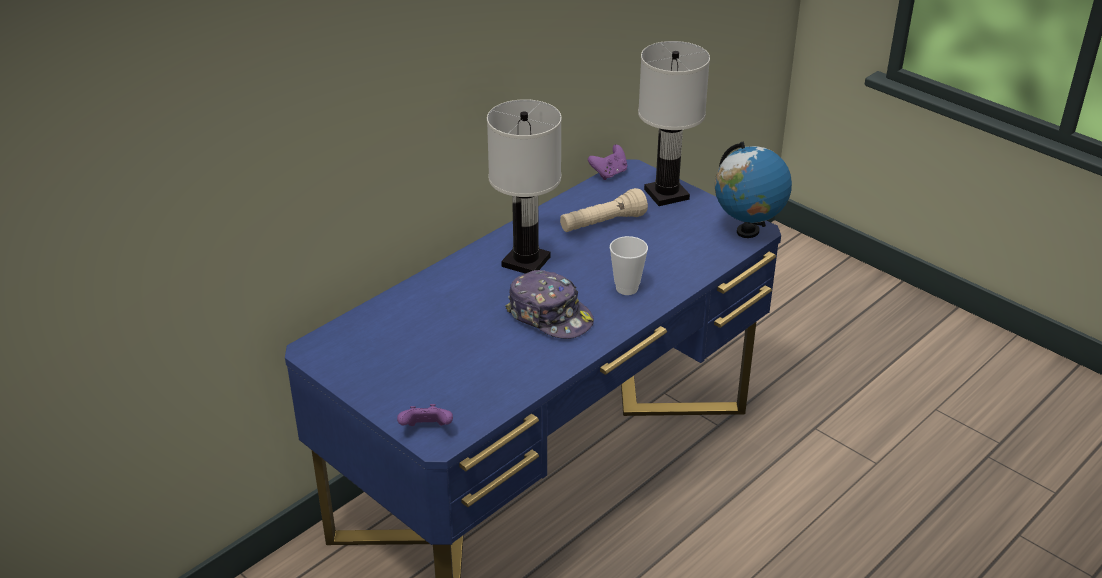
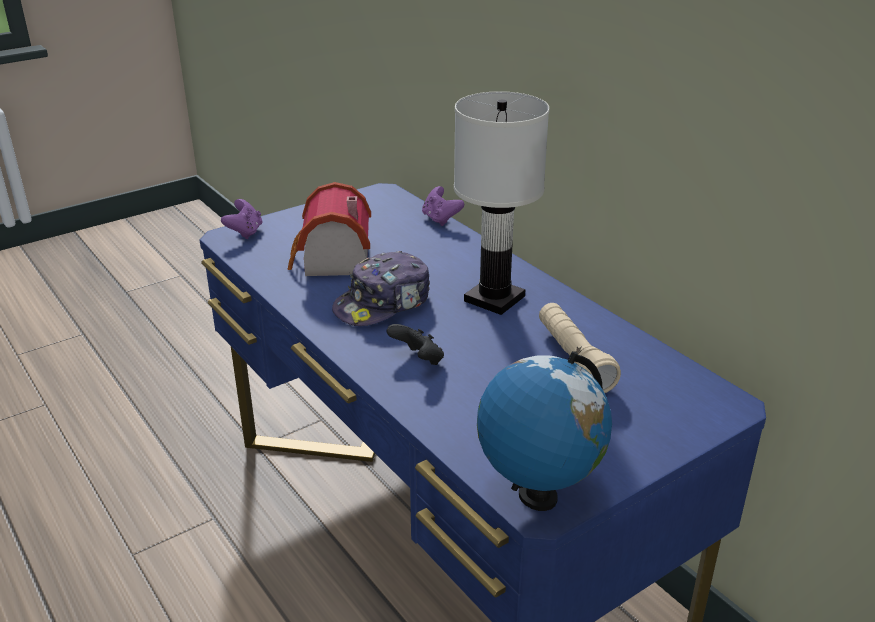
camera: 100 degrees right, 5 degrees down
purple game controller [588,145,627,180] -> purple game controller moved to [422,186,464,226]
cup [610,236,648,295] -> black game controller [387,324,444,365]
white table lamp [638,41,710,206] -> none
none -> toy house [288,182,371,276]

